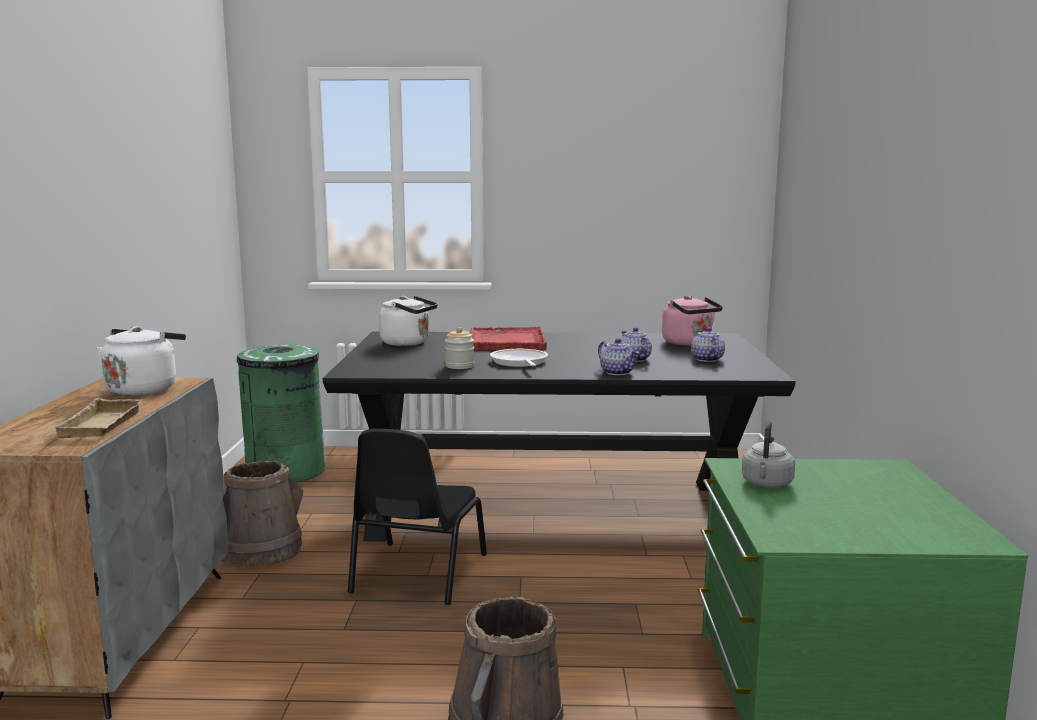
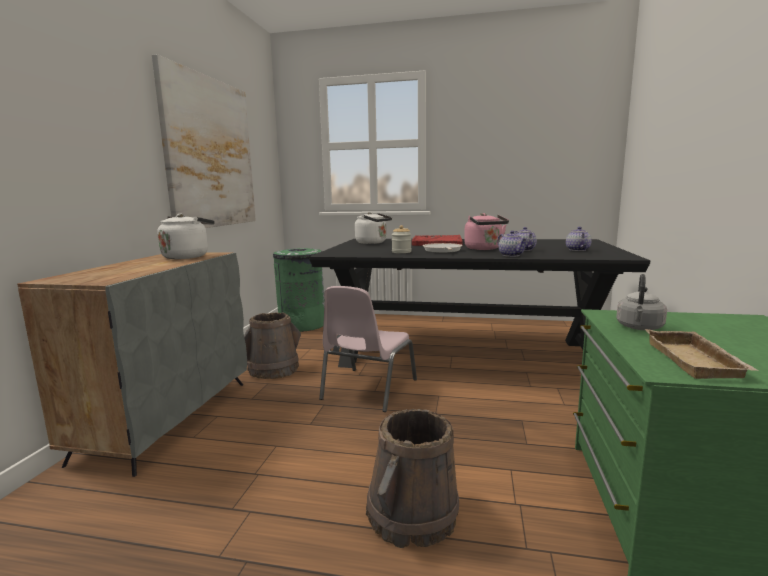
camera: 10 degrees right, 0 degrees up
beige tray [54,398,144,438] -> beige tray moved to [645,329,759,379]
black chair [348,429,487,605] -> pink chair [319,286,417,412]
pink kettle [662,295,723,346] -> pink kettle moved to [464,213,509,250]
none -> picture [152,54,256,228]

